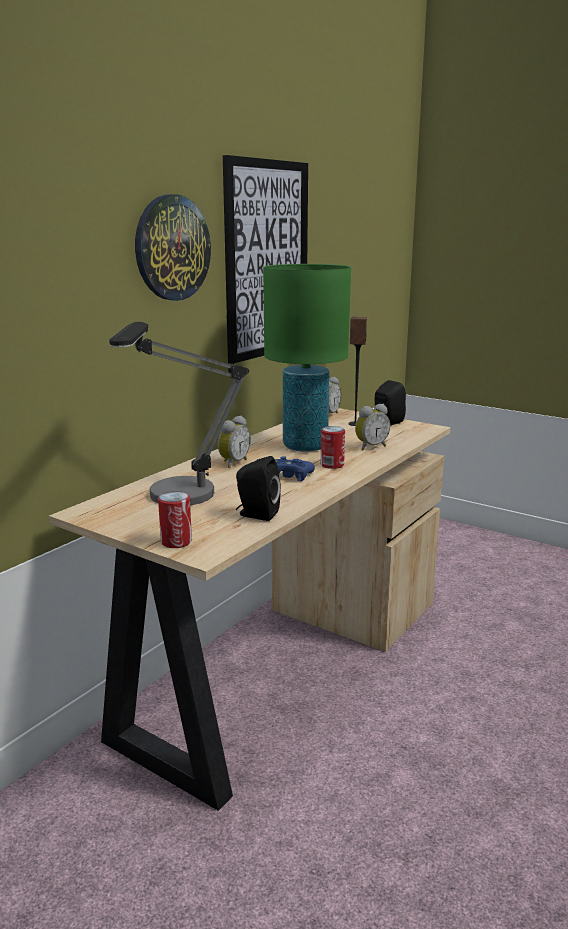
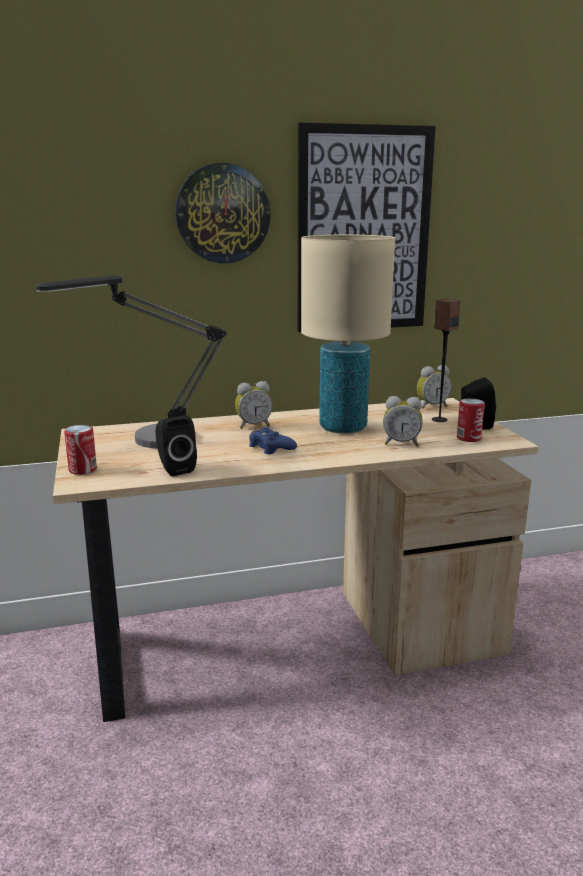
camera: 40 degrees right, 0 degrees up
green table lamp [263,264,351,452] -> beige table lamp [301,235,395,434]
can [321,426,345,469] -> can moved to [457,398,485,442]

